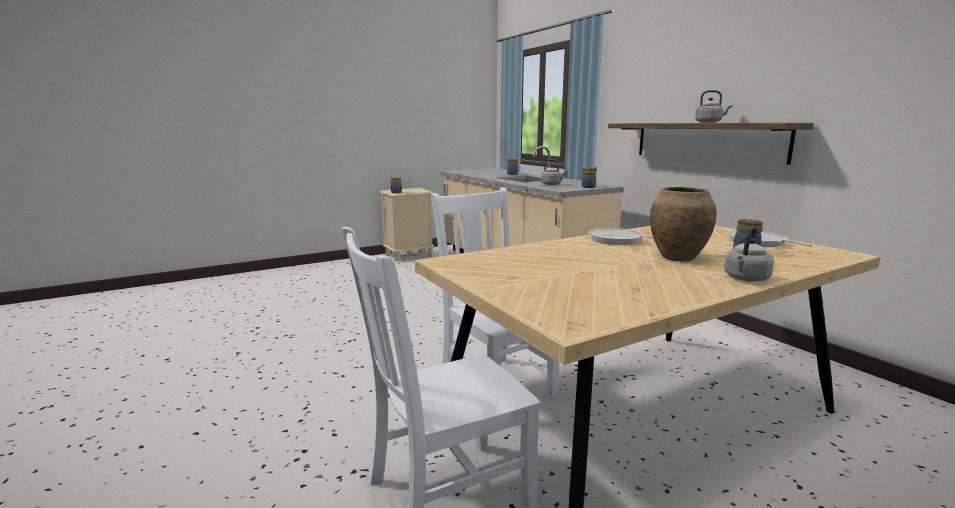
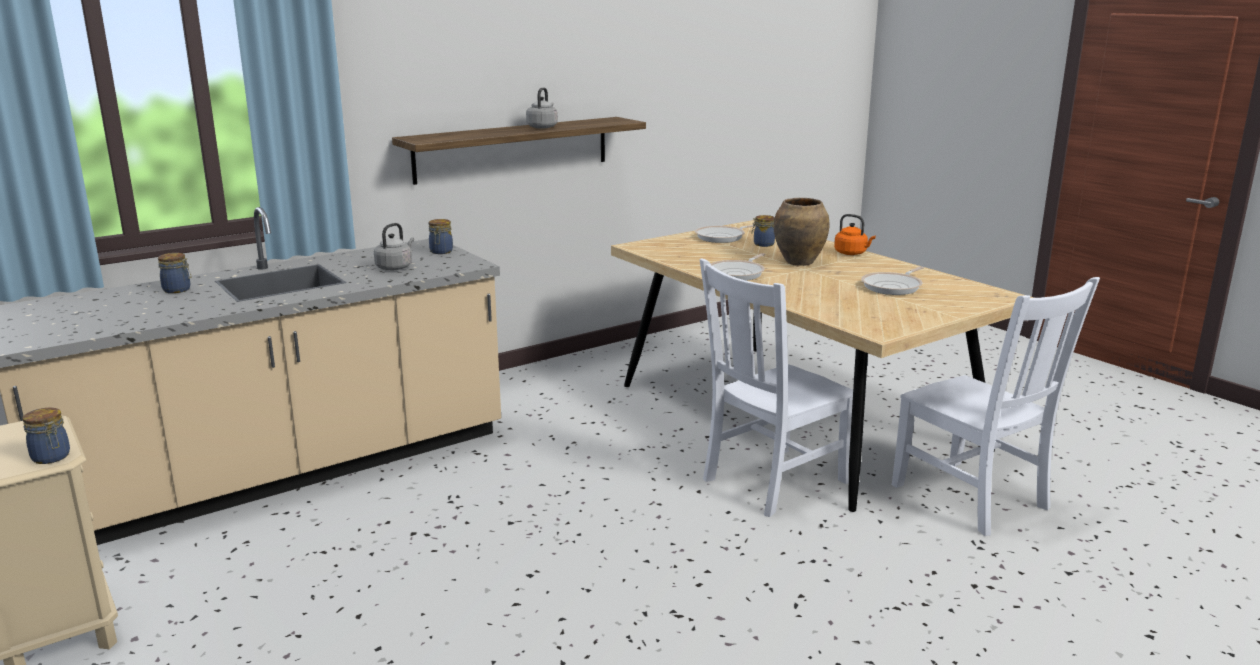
camera: 95 degrees left, 5 degrees up
grey kettle [724,226,774,282] -> orange kettle [834,214,876,255]
none -> frying pan [861,266,924,295]

